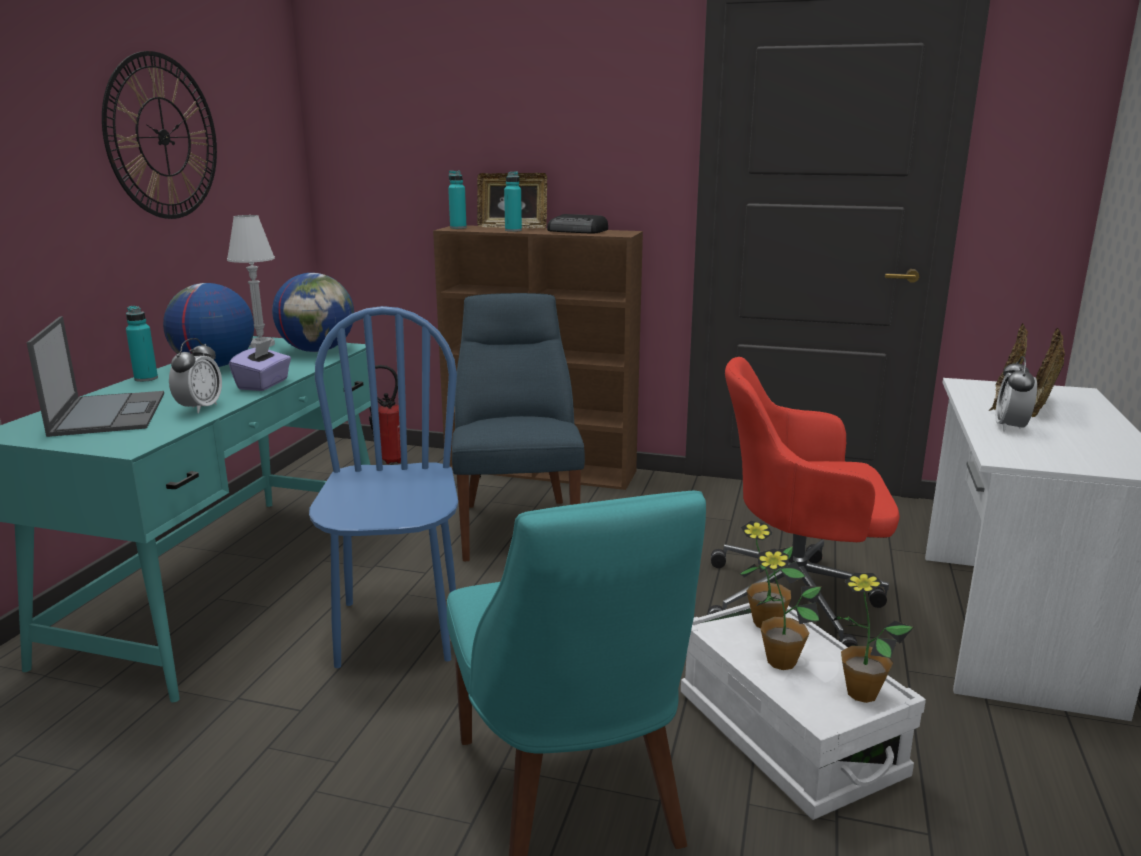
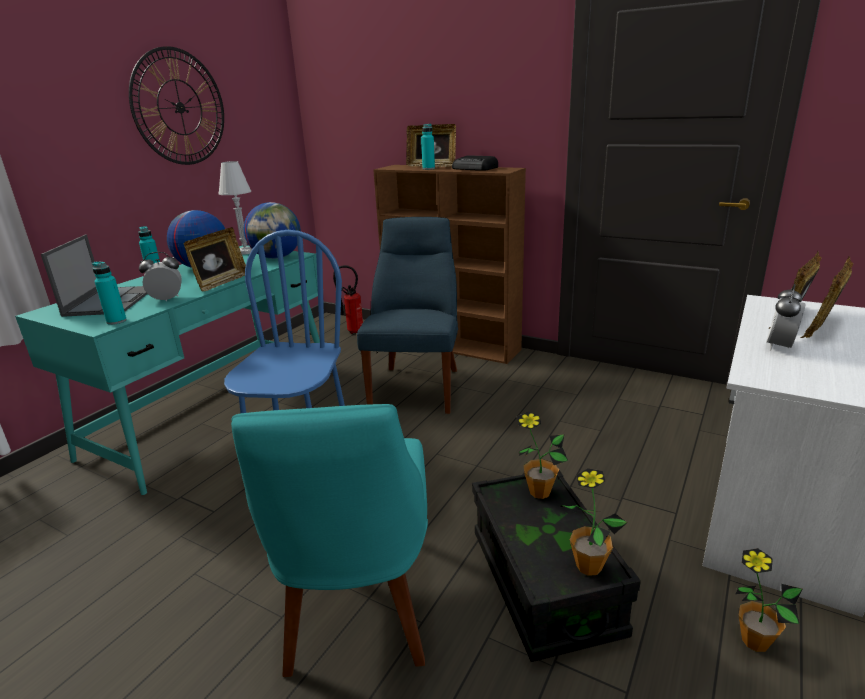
camera: 15 degrees right, 5 degrees up
alarm clock [169,338,222,414] -> alarm clock turned 135 degrees counterclockwise [139,252,182,301]
purple tissue box [229,339,291,391] -> picture frame [183,227,246,291]
turquoise bottle [448,170,467,229] -> turquoise bottle moved to [92,261,127,325]
white storage box [681,603,926,820] -> black storage box [472,470,641,662]
red office chair [708,357,900,647] -> none
potted plant [756,549,822,670] -> potted plant moved to [735,548,802,652]

